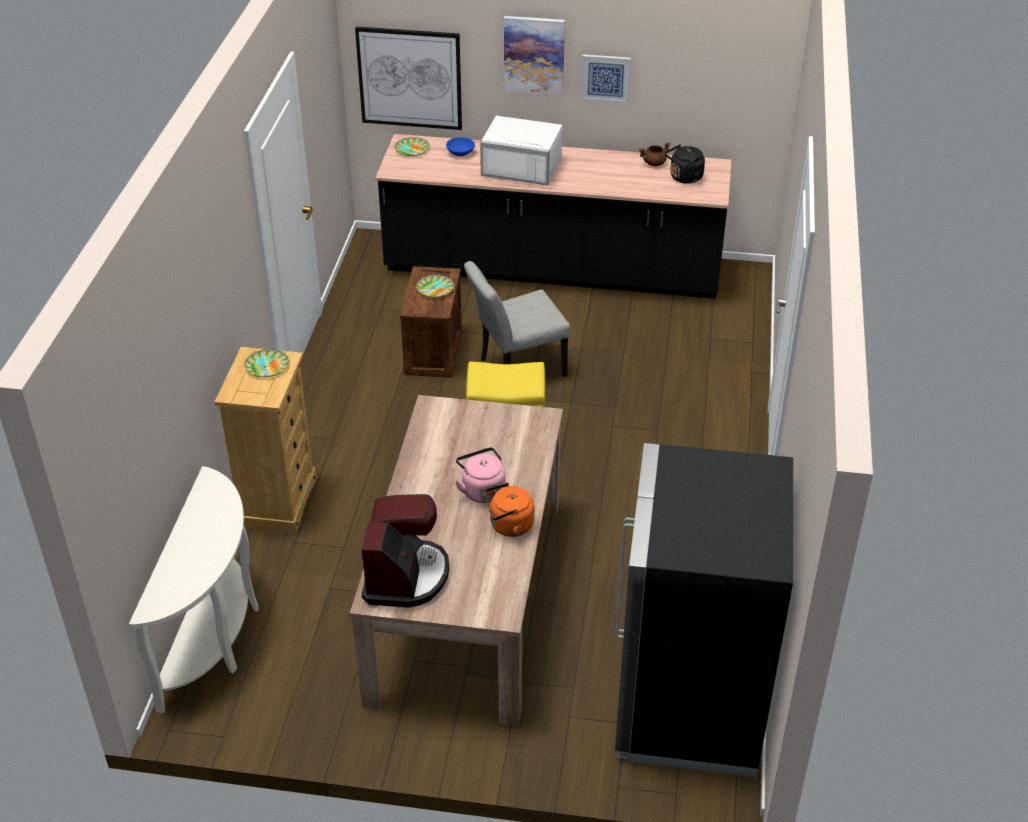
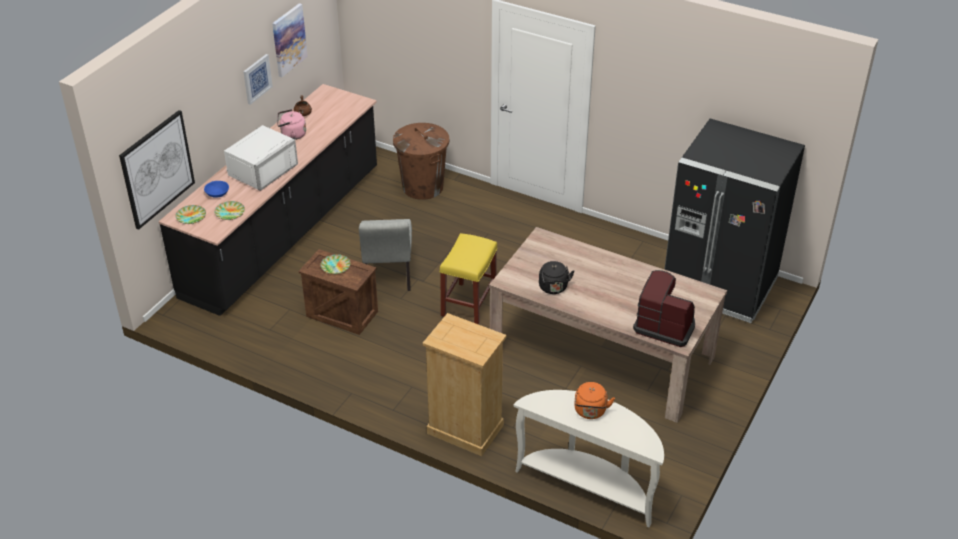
camera: 70 degrees left, 0 degrees up
plate [244,349,289,377] -> plate moved to [214,201,245,220]
pink kettle [455,447,506,503] -> pink kettle moved to [277,109,306,140]
orange kettle [484,483,534,537] -> orange kettle moved to [574,382,615,419]
picture [504,16,565,95] -> picture moved to [272,3,308,77]
black kettle [665,144,705,184] -> black kettle moved to [539,261,574,294]
none -> brown trash can [393,123,449,200]

